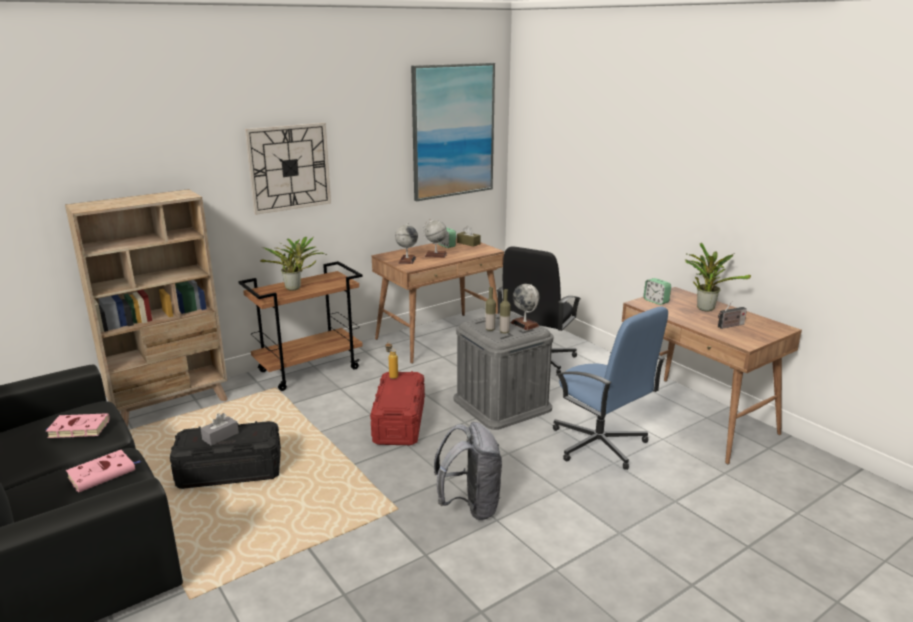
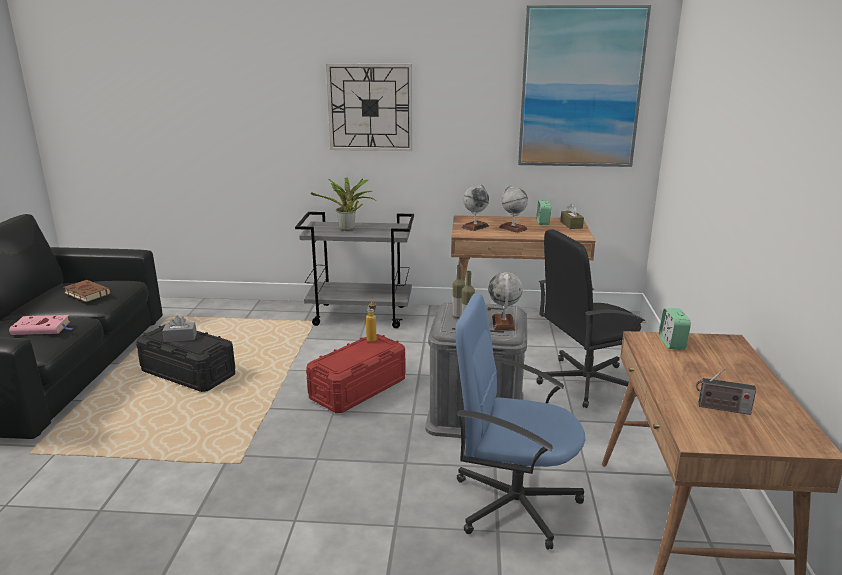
camera: 40 degrees right, 0 degrees up
pink book [46,413,110,438] -> brown book [63,280,111,302]
beige bookcase [65,189,228,427] -> none
brown cart [238,261,363,391] -> grey cart [295,212,414,328]
grey backpack [434,422,502,520] -> none
blue office chair [553,306,668,470] -> blue office chair turned 105 degrees clockwise [455,293,585,550]
potted plant [685,243,751,311] -> none

